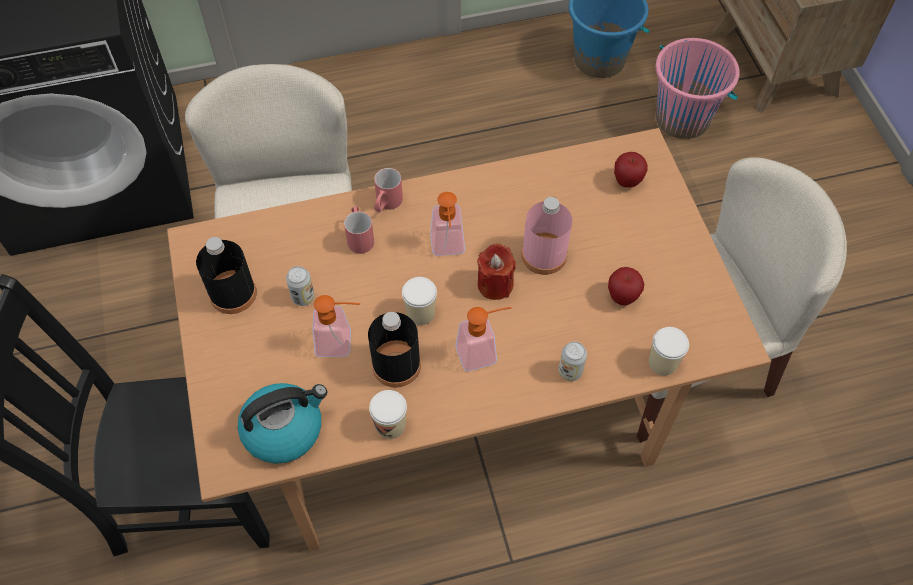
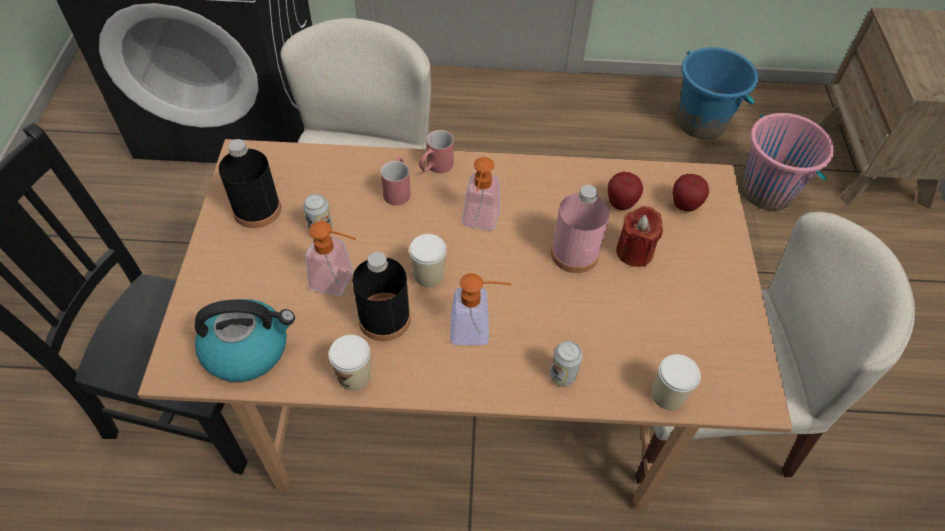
camera: 15 degrees right, 5 degrees down
red candle [477,244,516,300] -> red candle moved to [616,206,663,267]
apple [608,267,644,306] -> apple moved to [608,172,643,210]

